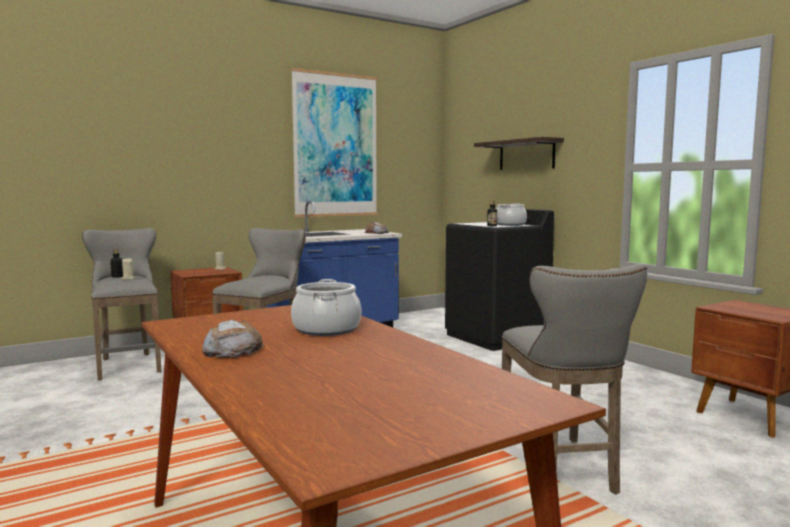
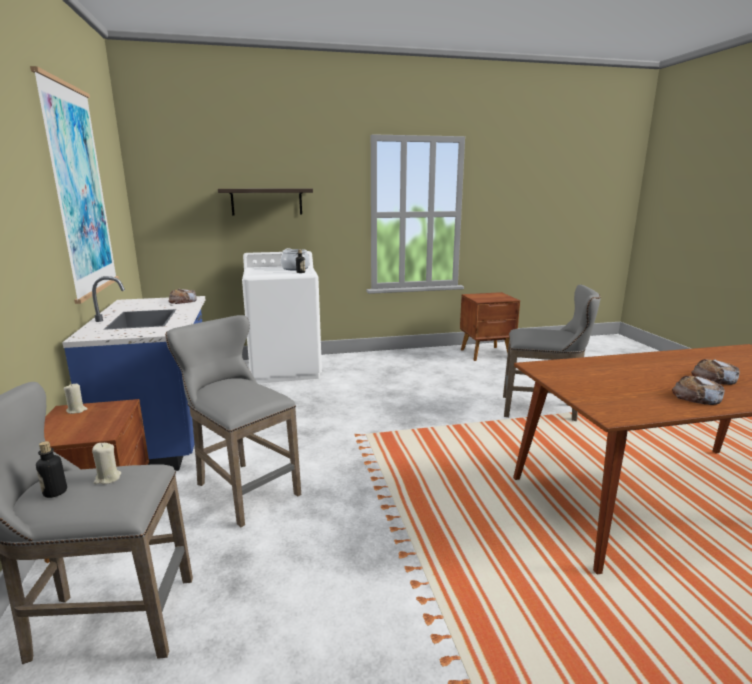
camera: 70 degrees left, 10 degrees up
cooking pot [291,279,361,336] -> none
black washing machine [445,209,554,351] -> white washing machine [242,251,322,384]
none -> bread [691,359,740,385]

